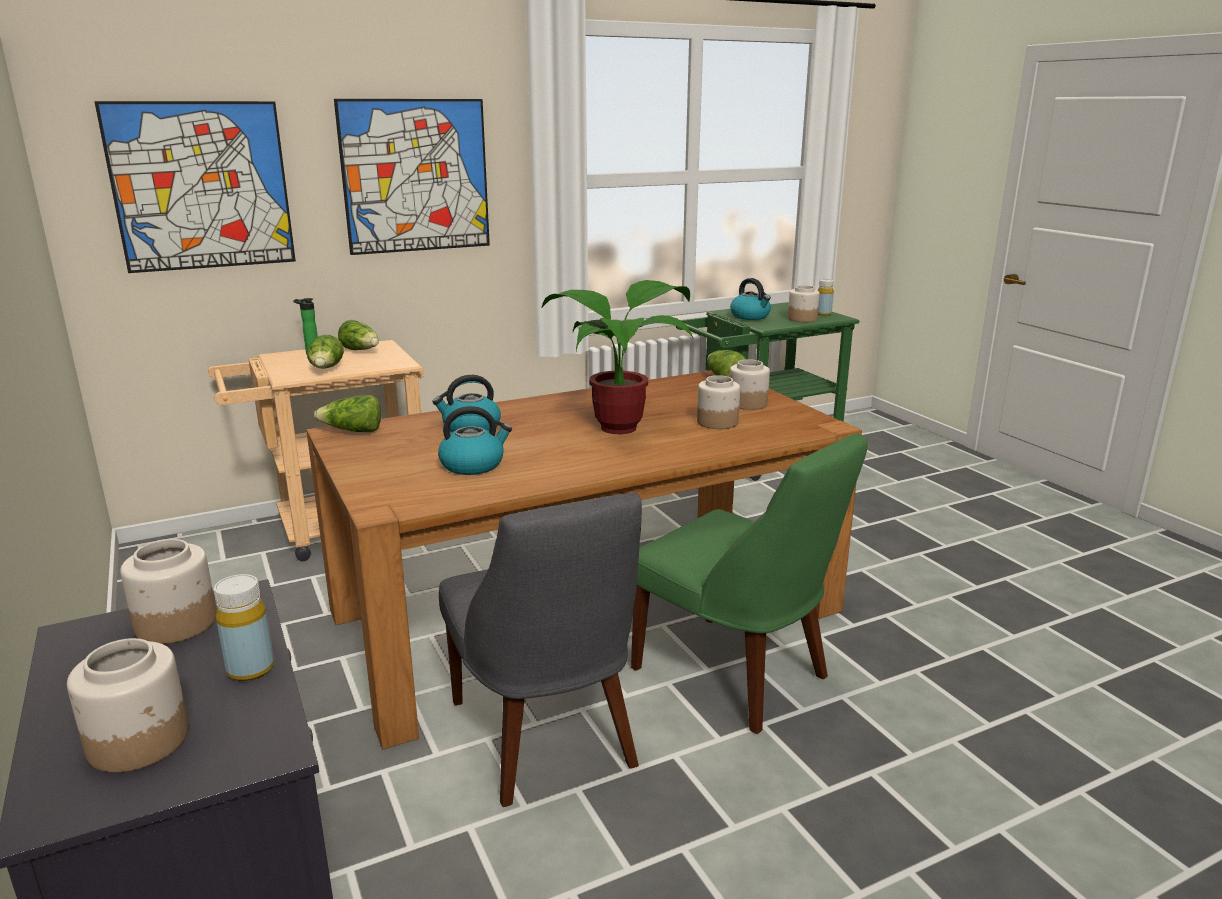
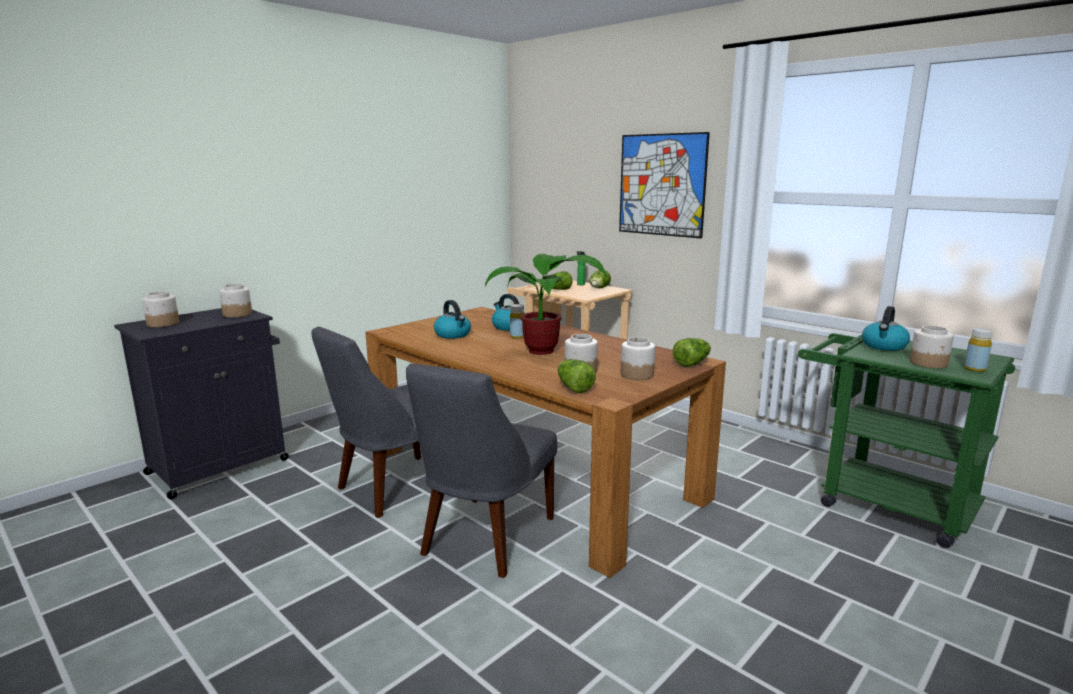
camera: 70 degrees right, 5 degrees down
picture [94,101,296,273] -> none
yellow bottle [214,574,274,681] -> yellow bottle moved to [510,304,524,339]
lettuce [314,395,381,432] -> lettuce moved to [558,359,596,393]
green chair [631,433,868,734] -> grey chair [406,364,557,578]

